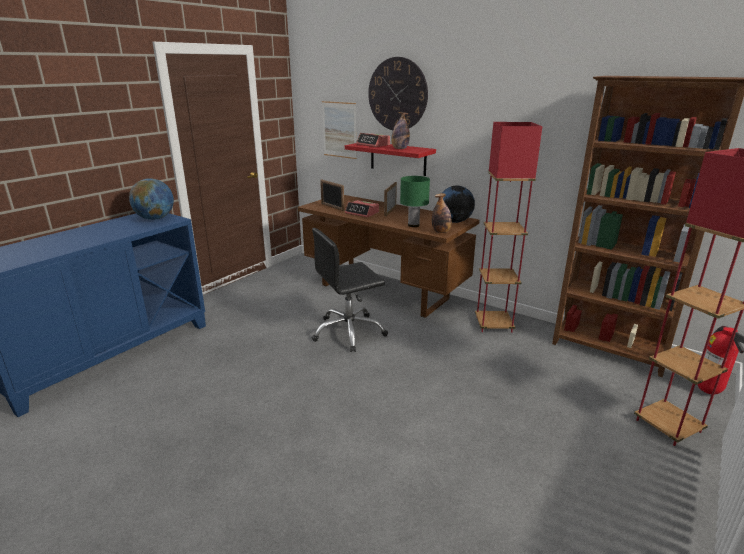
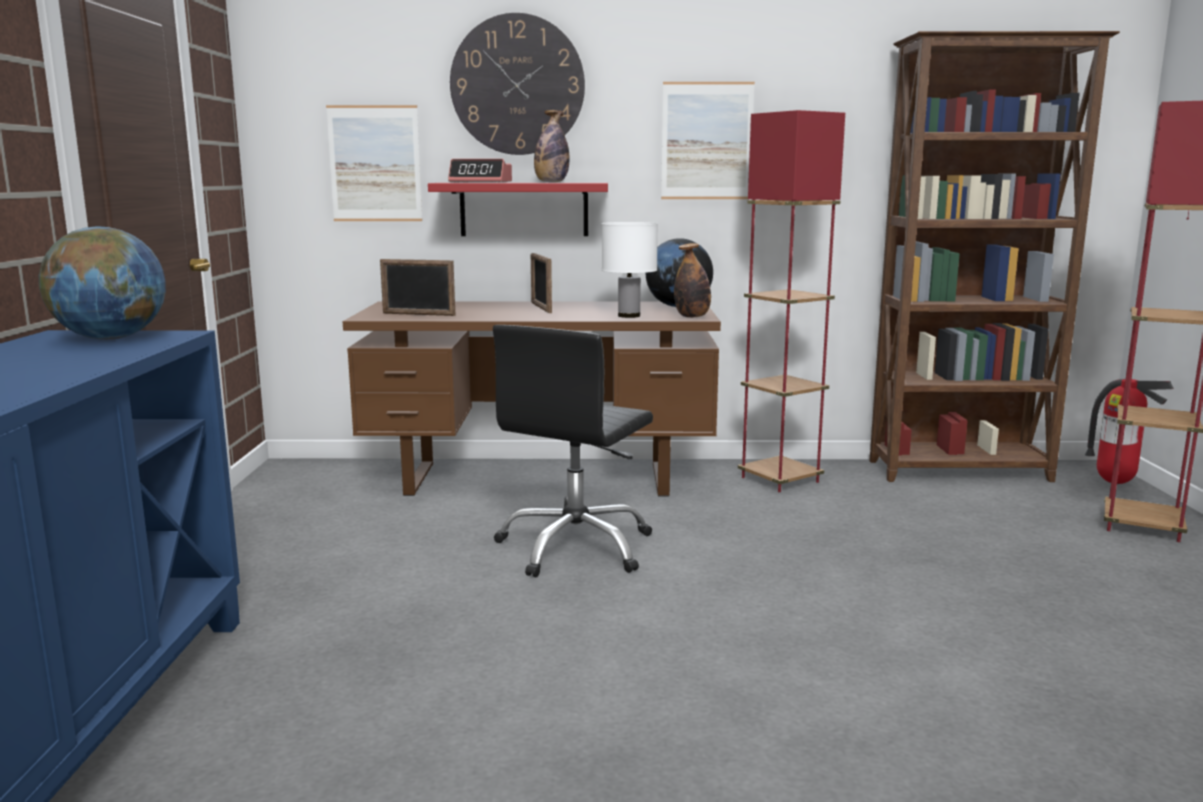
camera: 35 degrees left, 10 degrees down
alarm clock [345,200,379,217] -> none
green table lamp [400,176,430,227] -> white table lamp [602,222,658,318]
none -> picture [661,82,755,199]

